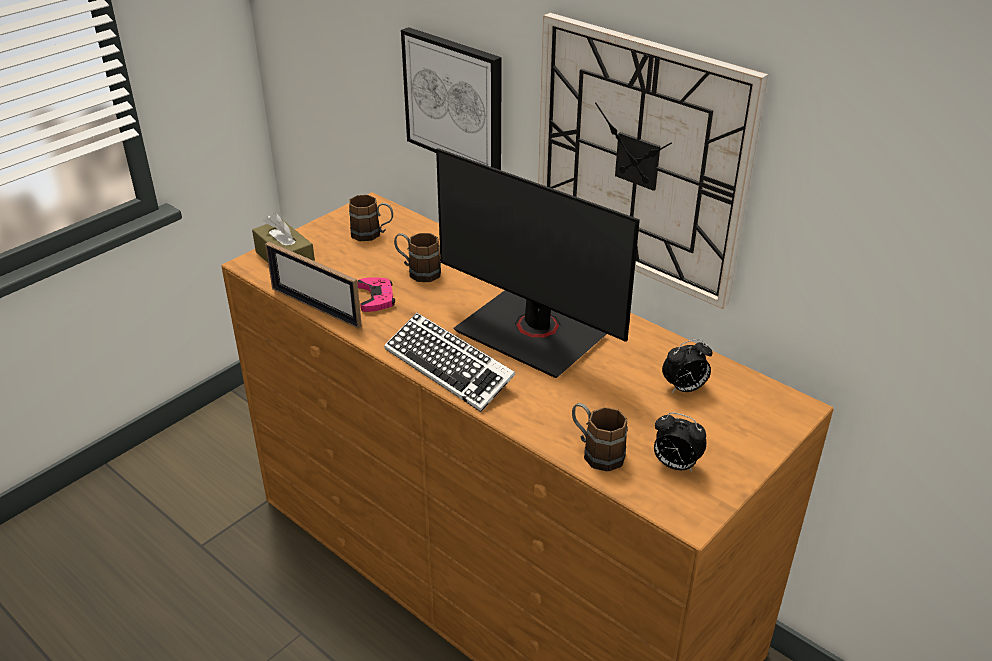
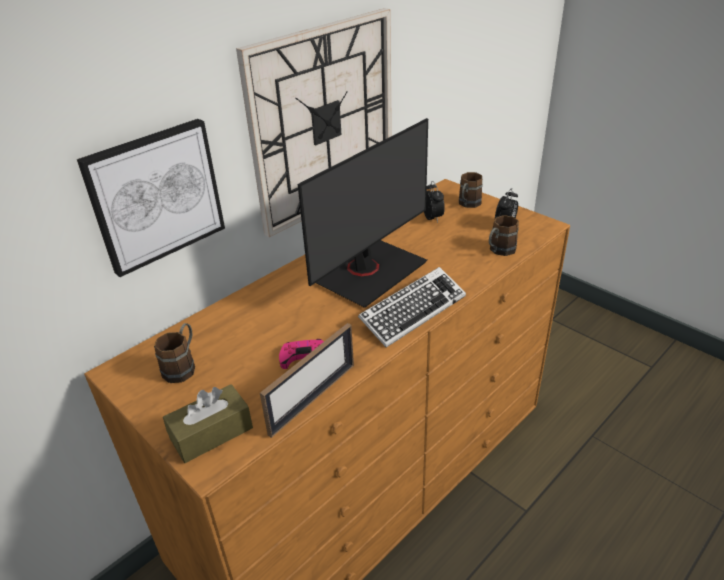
camera: 85 degrees left, 0 degrees up
brown mug [394,233,441,282] -> brown mug moved to [459,172,483,208]

